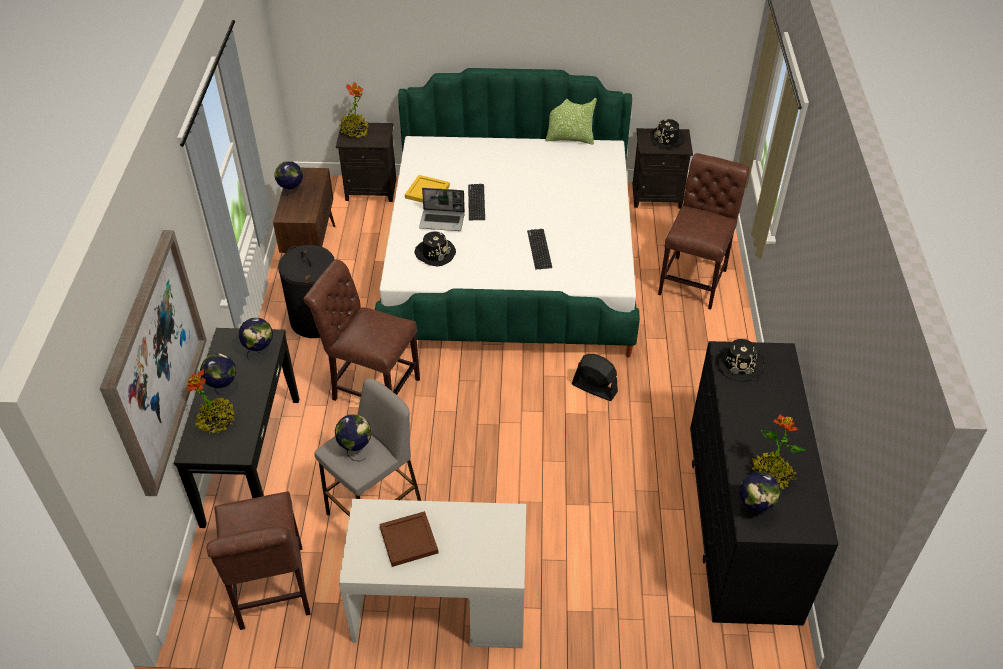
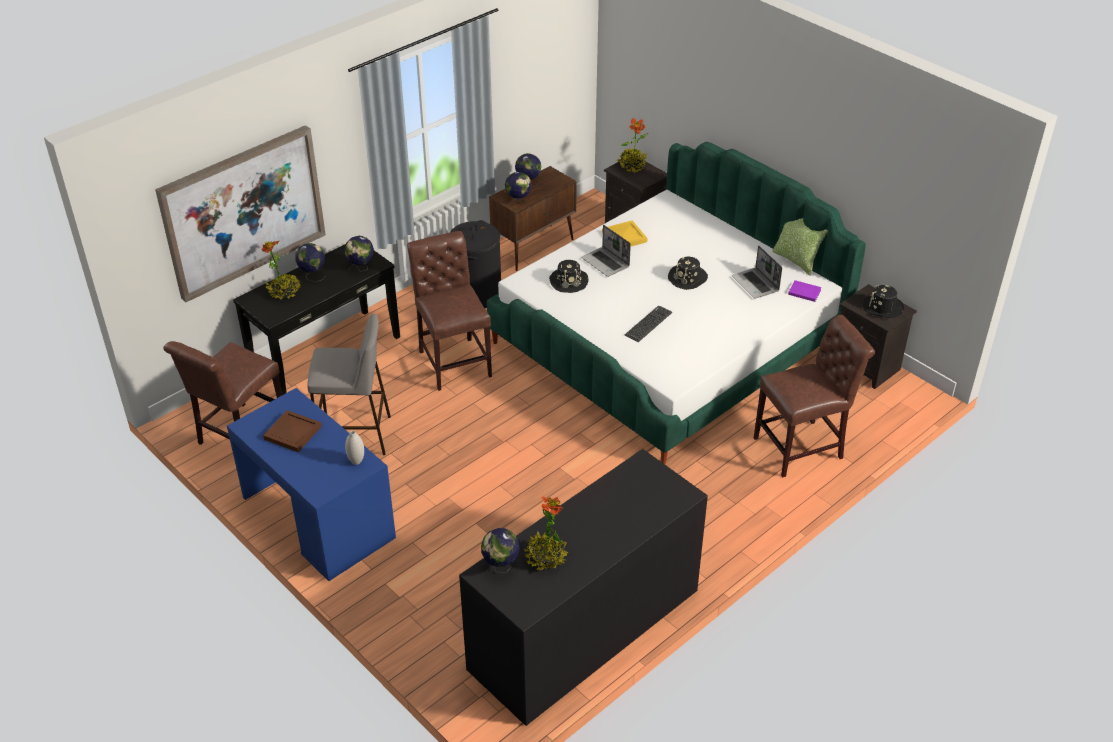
camera: 45 degrees right, 5 degrees down
globe [335,414,372,461] -> globe moved to [505,172,532,209]
white desk [339,499,526,648] -> blue desk [227,388,396,581]
keyboard [468,184,485,220] -> none
black fan [572,354,618,401] -> none
black hat [716,339,764,381] -> black hat moved to [668,256,708,290]
none -> white vase [345,431,364,465]
none -> laptop [732,245,782,299]
none -> purple book [788,280,821,302]

